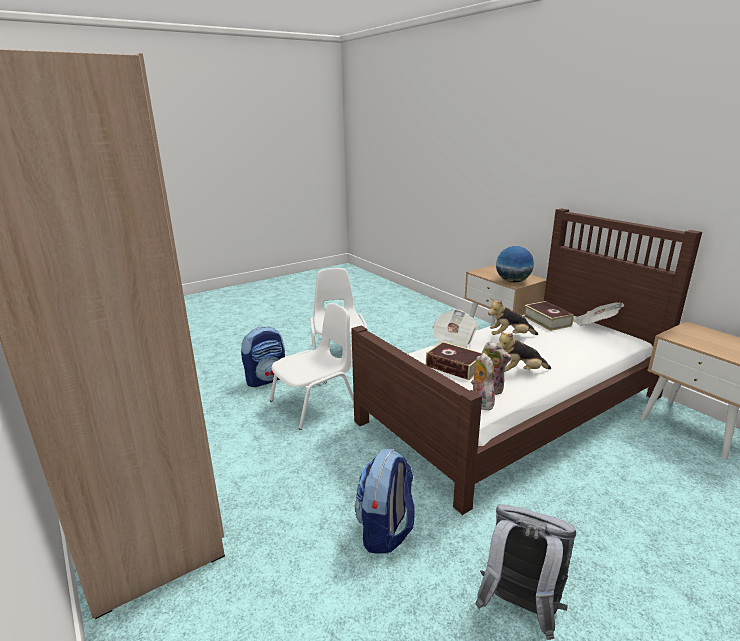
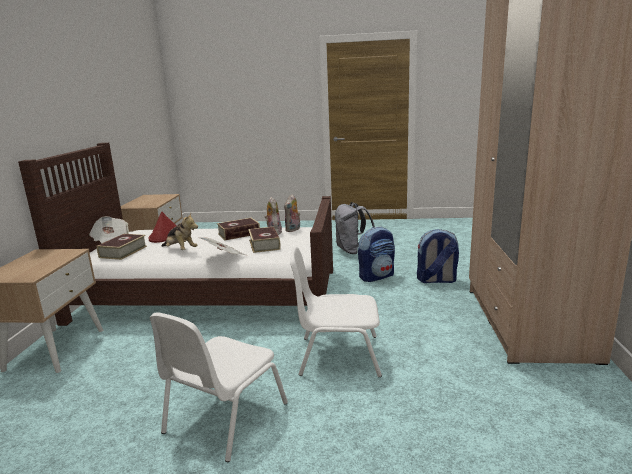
camera: 140 degrees left, 5 degrees down
backpack [241,326,285,387] -> backpack moved to [417,229,459,283]
globe [496,246,534,282] -> none
plush toy [498,330,551,372] -> book [217,218,260,240]
none -> red hat [148,212,176,243]

